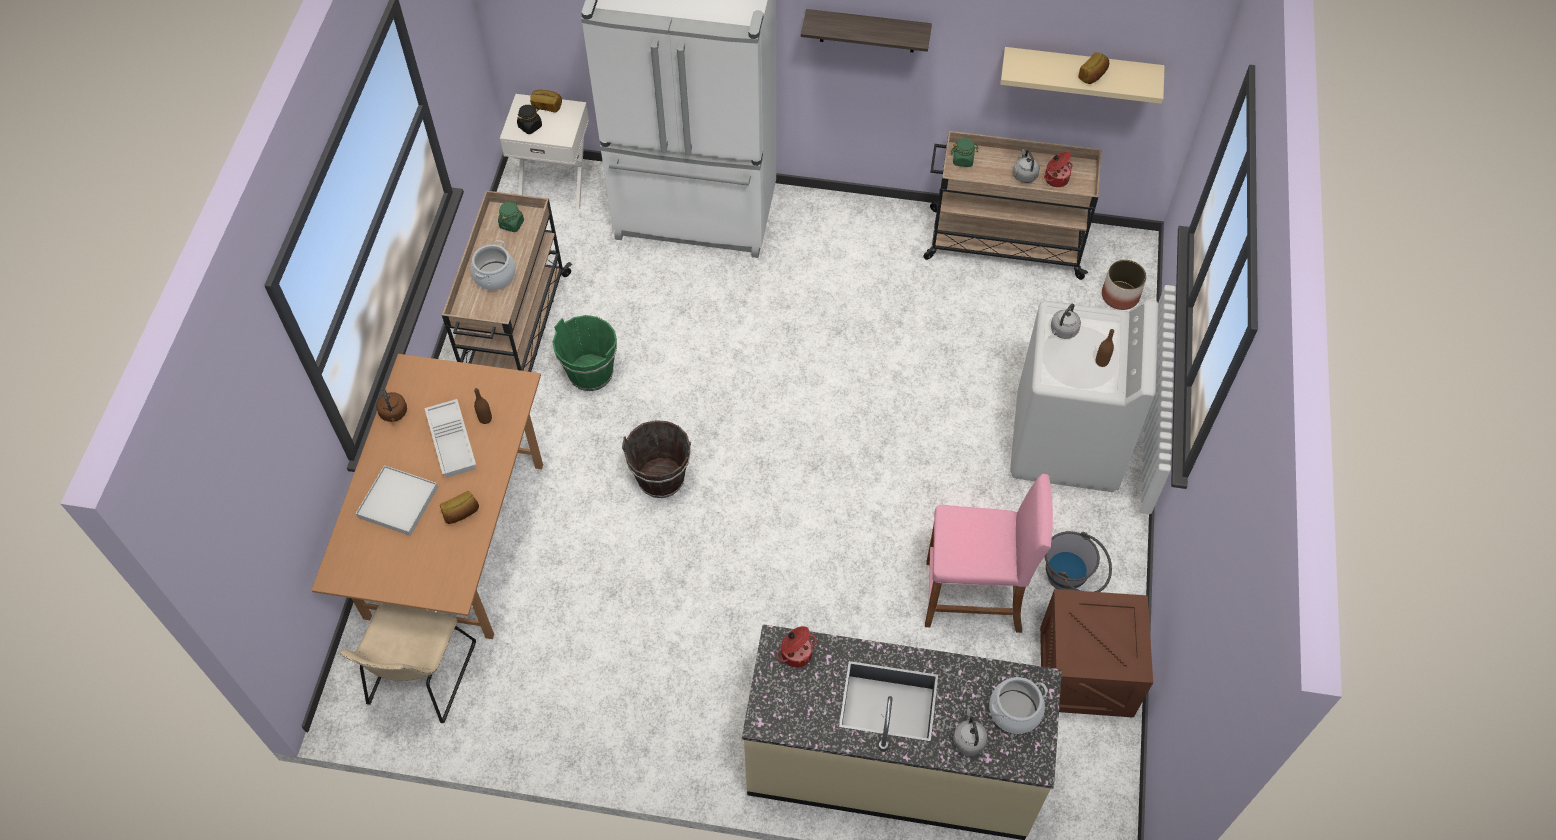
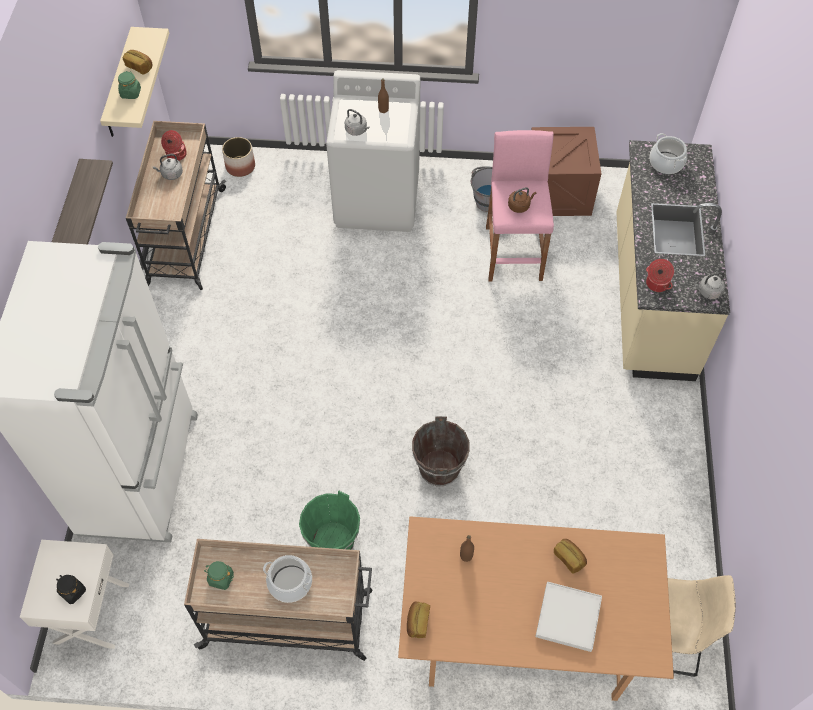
camera: 95 degrees left, 0 degrees up
brown kettle [376,387,407,422] -> brown kettle moved to [508,187,537,213]
white tray [424,399,476,478] -> none
bread [530,90,562,113] -> bread moved to [407,601,430,638]
green jar [951,138,979,167] -> green jar moved to [118,71,141,99]
grey kettle [953,708,988,756] -> grey kettle moved to [694,272,725,300]

